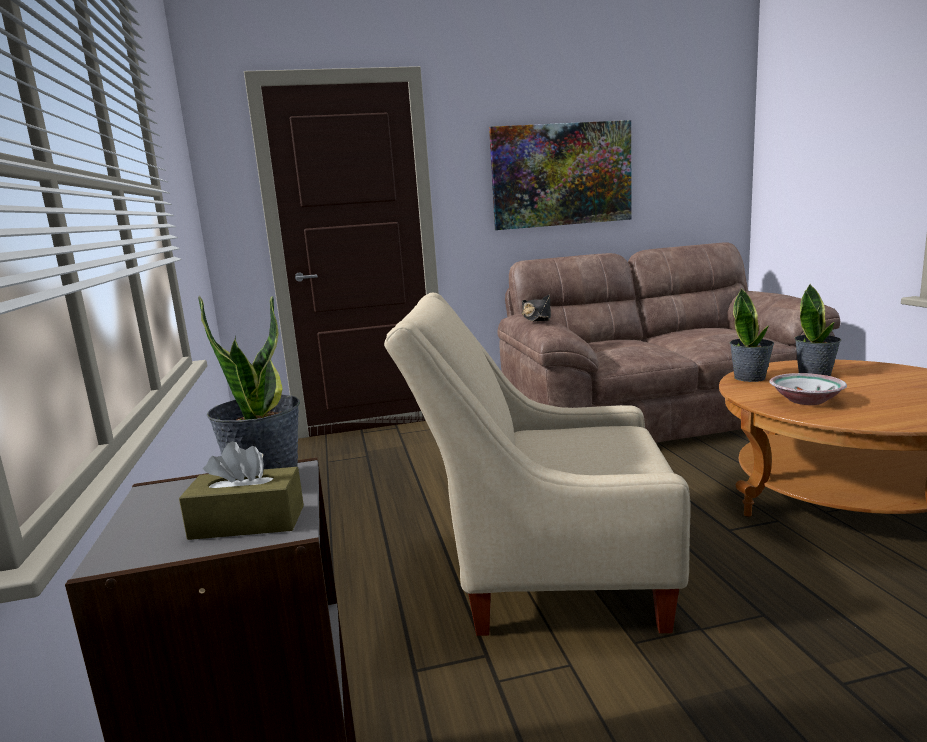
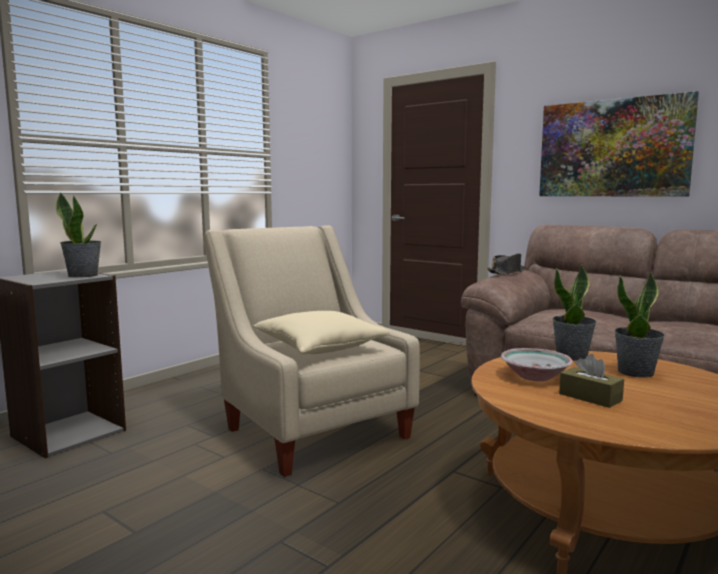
camera: 50 degrees right, 5 degrees down
brown tissue box [179,441,304,540] -> brown tissue box moved to [559,354,624,408]
none -> beige pillow [253,311,390,354]

